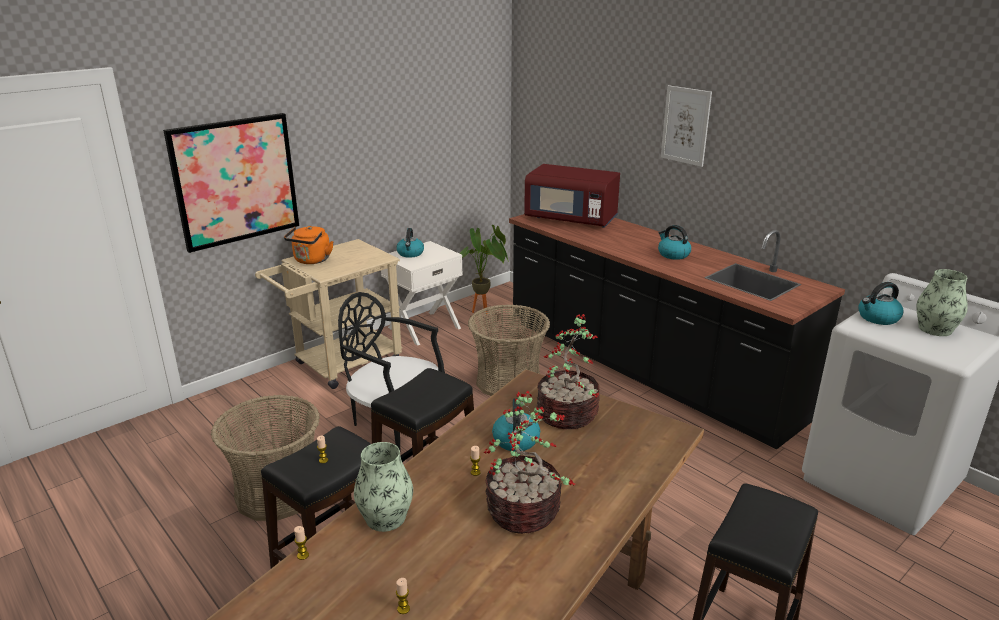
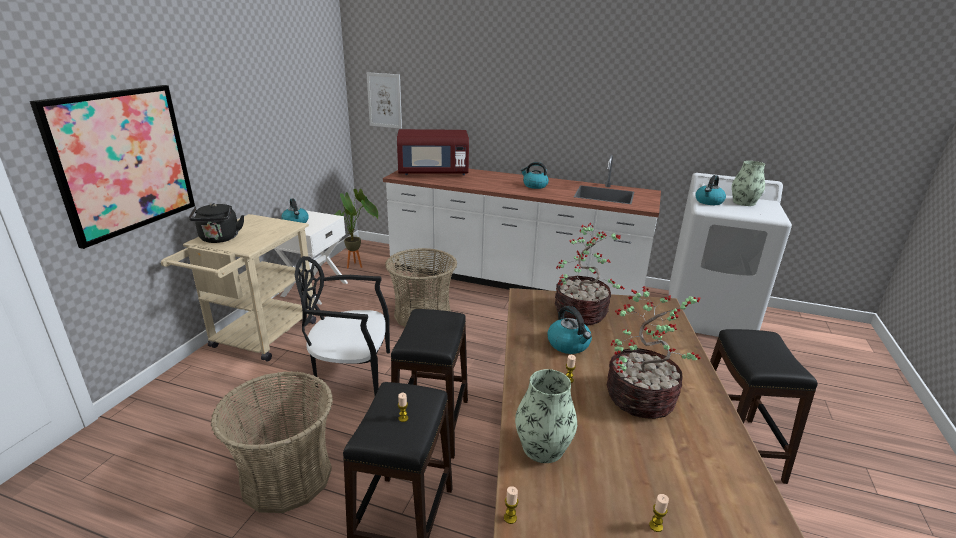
camera: 30 degrees left, 0 degrees up
orange kettle [284,226,334,264] -> black kettle [188,203,244,243]
black counter [509,214,845,449] -> white counter [383,155,661,296]
picture [661,85,712,167] -> picture moved to [367,72,402,129]

